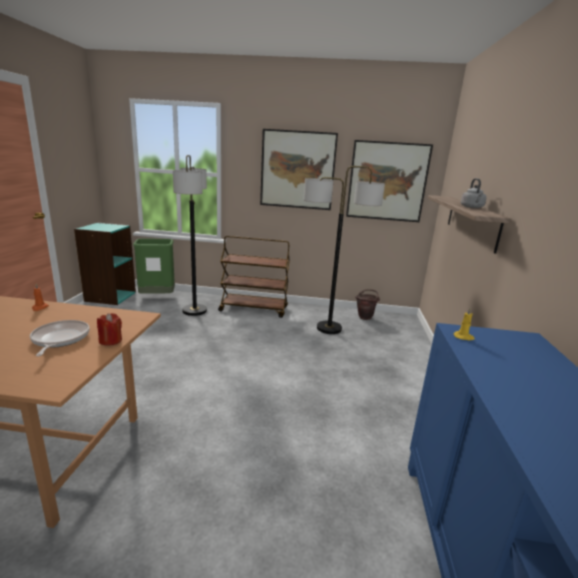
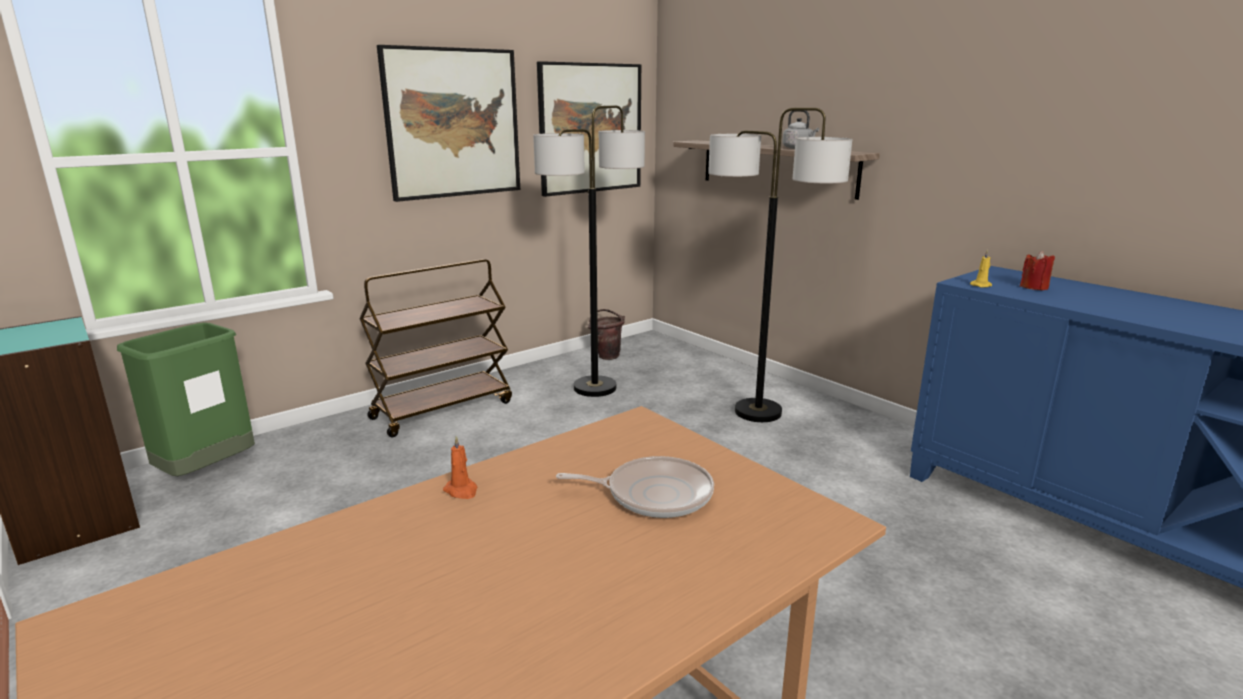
camera: 45 degrees left, 0 degrees up
frying pan [30,320,90,356] -> frying pan turned 150 degrees clockwise [556,456,714,518]
red candle [97,313,122,346] -> red candle moved to [1020,251,1055,290]
floor lamp [173,155,207,316] -> floor lamp moved to [708,108,852,422]

